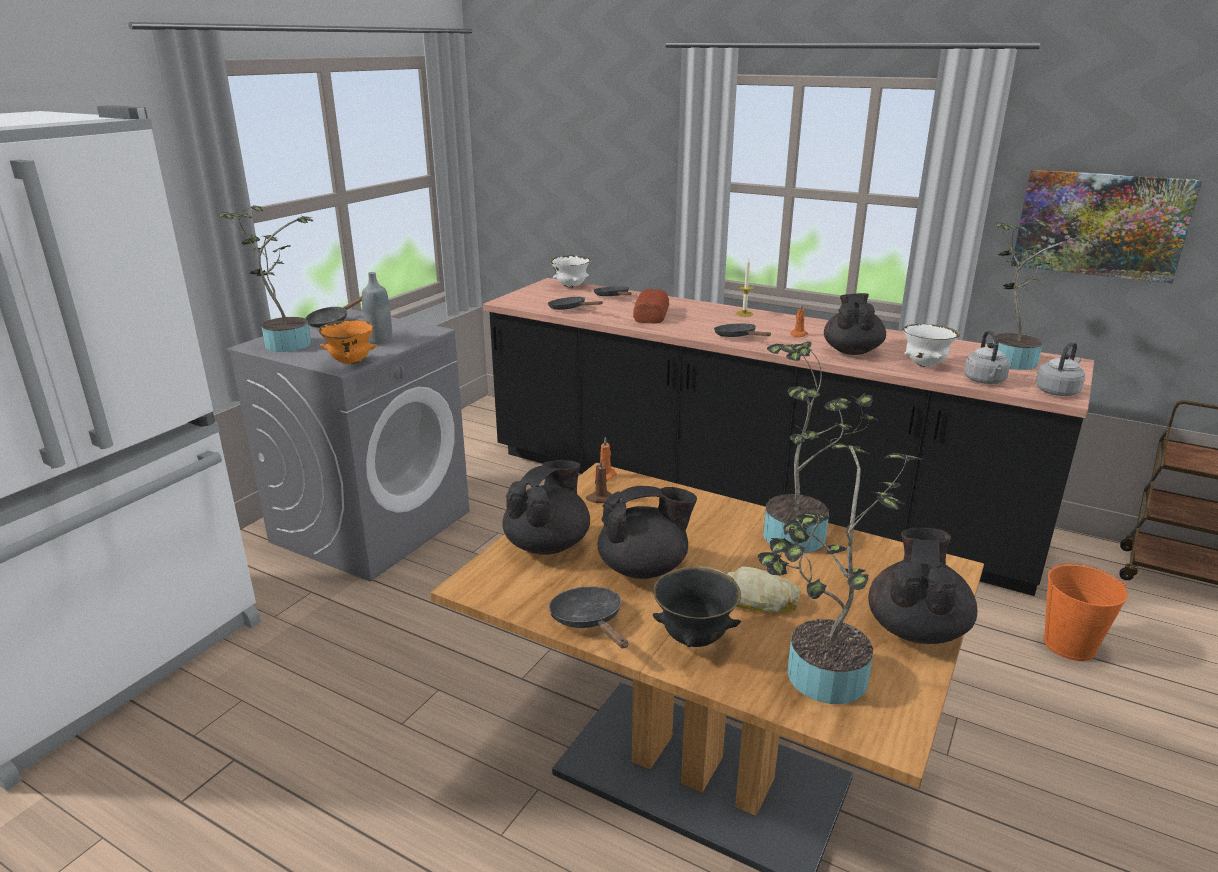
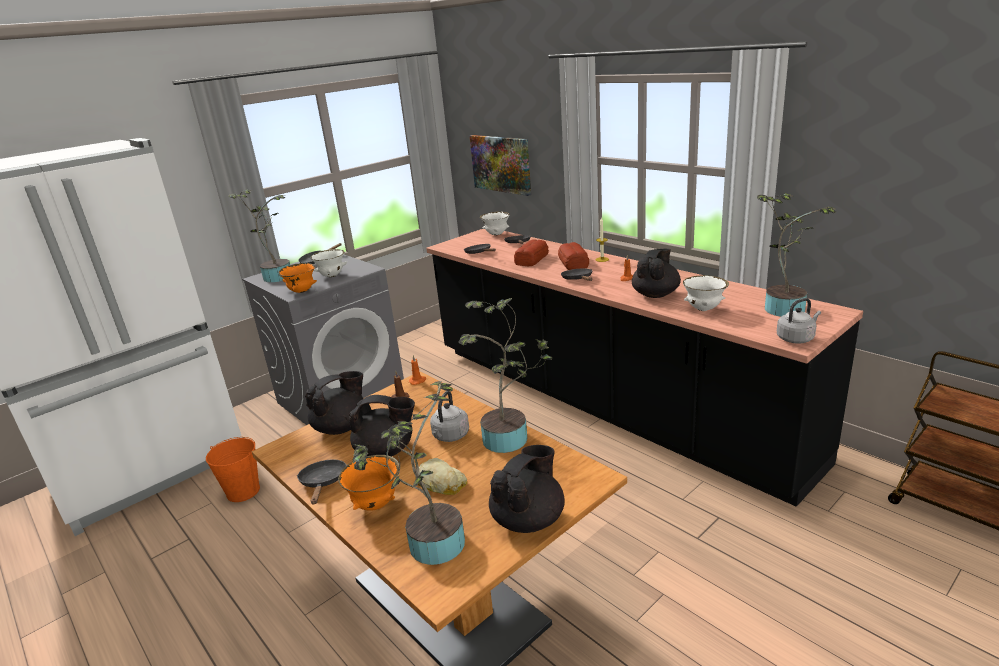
camera: 20 degrees right, 0 degrees up
grey bottle [362,272,392,345] -> white bowl [310,249,347,277]
black bowl [653,566,741,647] -> orange bowl [338,455,399,511]
grey kettle [964,330,1010,384] -> grey kettle moved to [430,391,469,442]
picture [1011,169,1202,283] -> picture moved to [470,135,531,196]
orange bucket [1043,563,1128,661] -> orange bucket moved to [206,437,260,502]
none -> bread [558,242,589,270]

